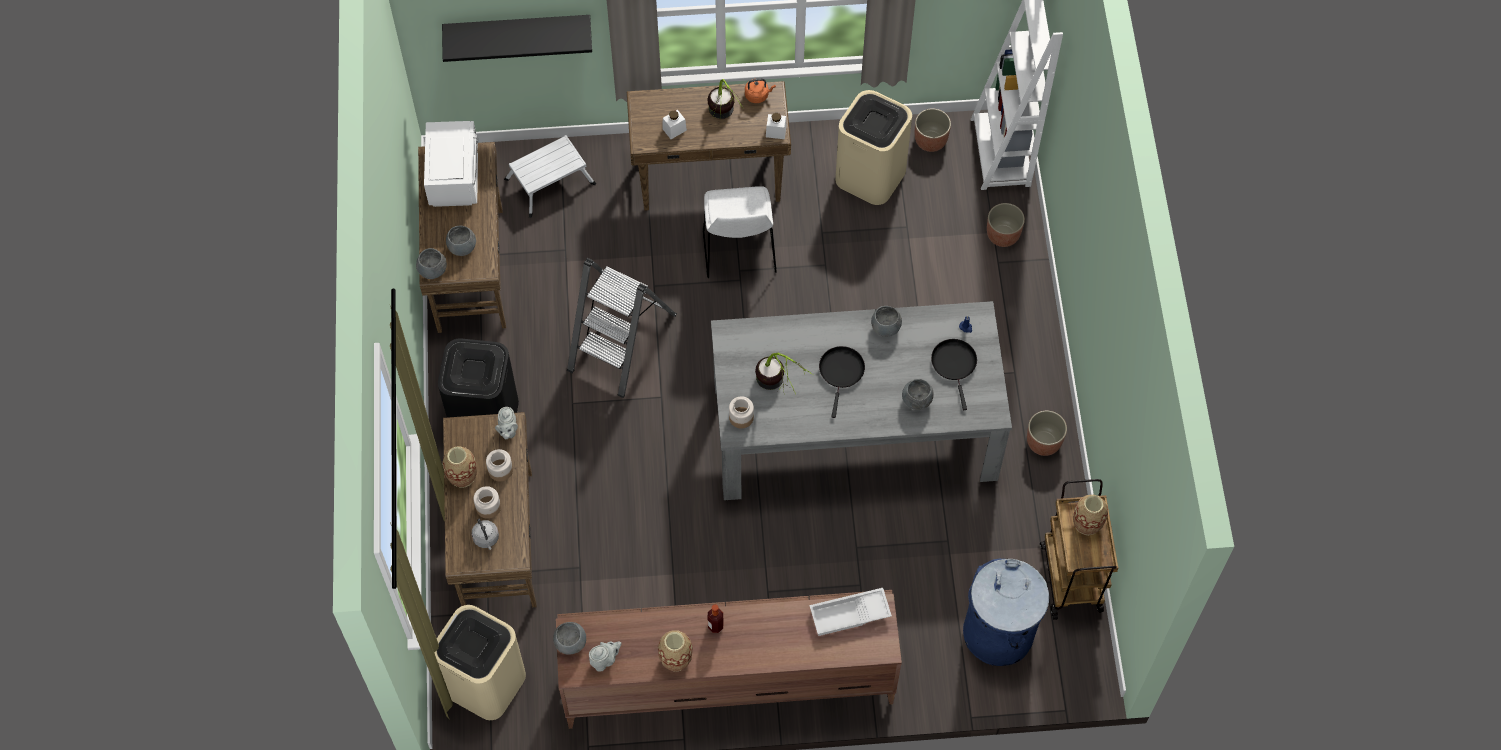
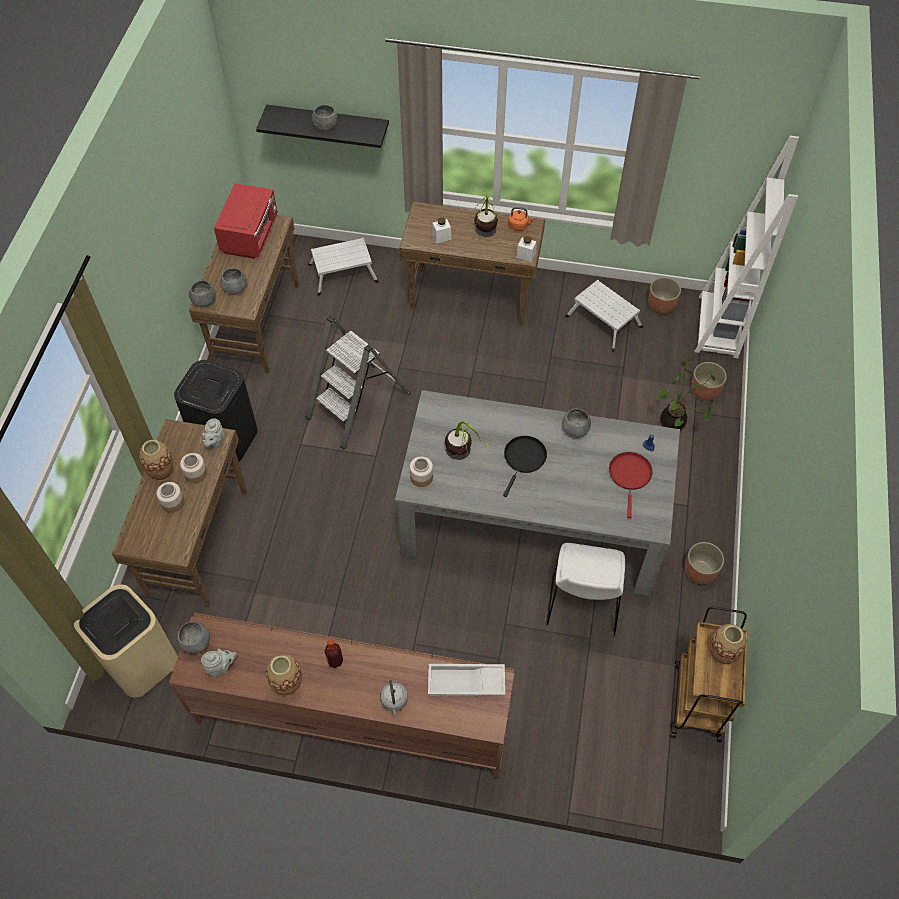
camera: 15 degrees right, 5 degrees down
white microwave [424,121,478,207] -> red microwave [214,183,278,259]
grey kettle [471,519,499,550] -> grey kettle moved to [380,680,408,716]
white chair [703,186,777,278] -> white chair moved to [547,543,625,636]
beige trash can [835,90,912,205] -> white step ladder [565,280,643,352]
grey bowl [902,379,934,410] -> grey bowl moved to [312,104,338,131]
black frying pan [931,339,977,410] -> red frying pan [609,452,653,518]
blue trash can [963,558,1050,666] -> none
none -> potted plant [657,361,716,430]

